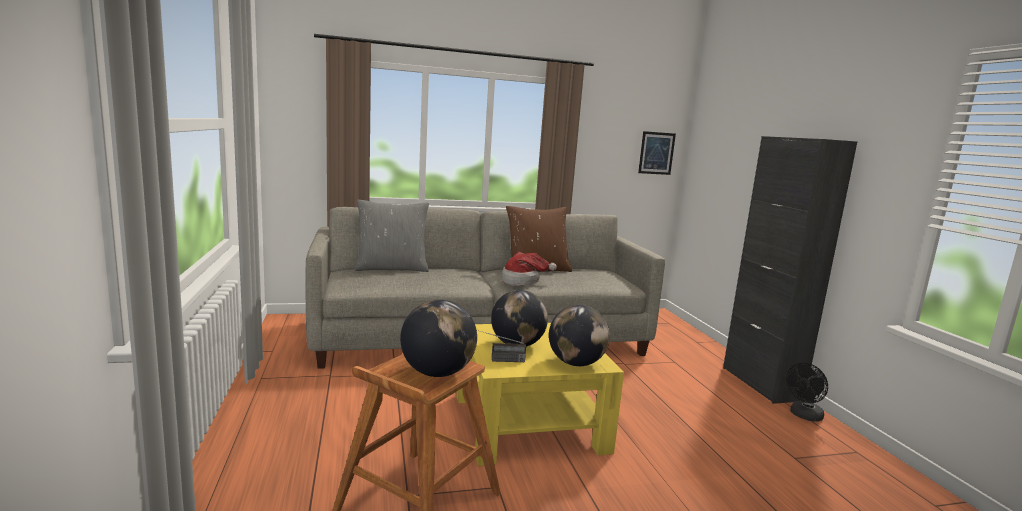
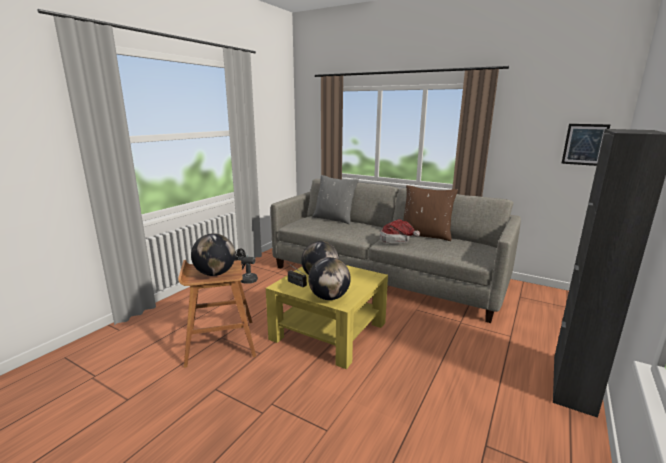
camera: 45 degrees right, 5 degrees up
black fan [786,363,828,422] -> black fan moved to [234,248,258,284]

